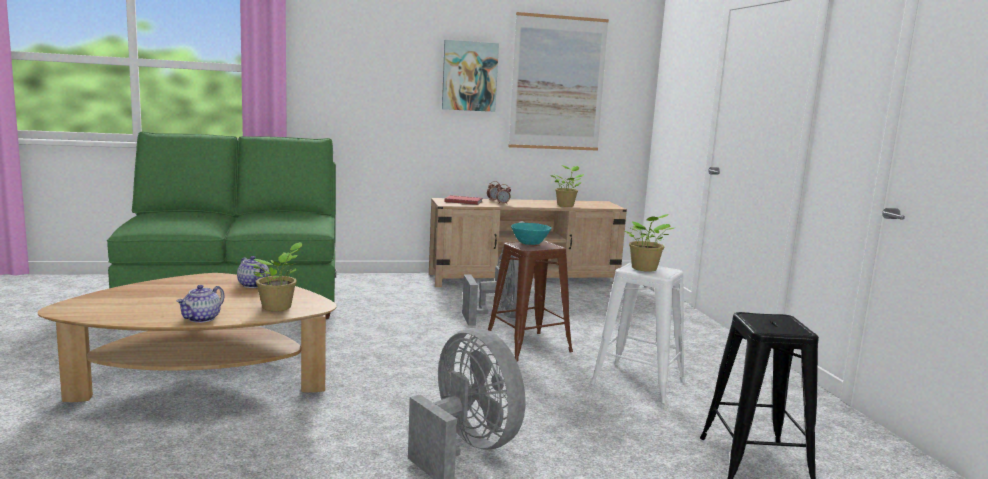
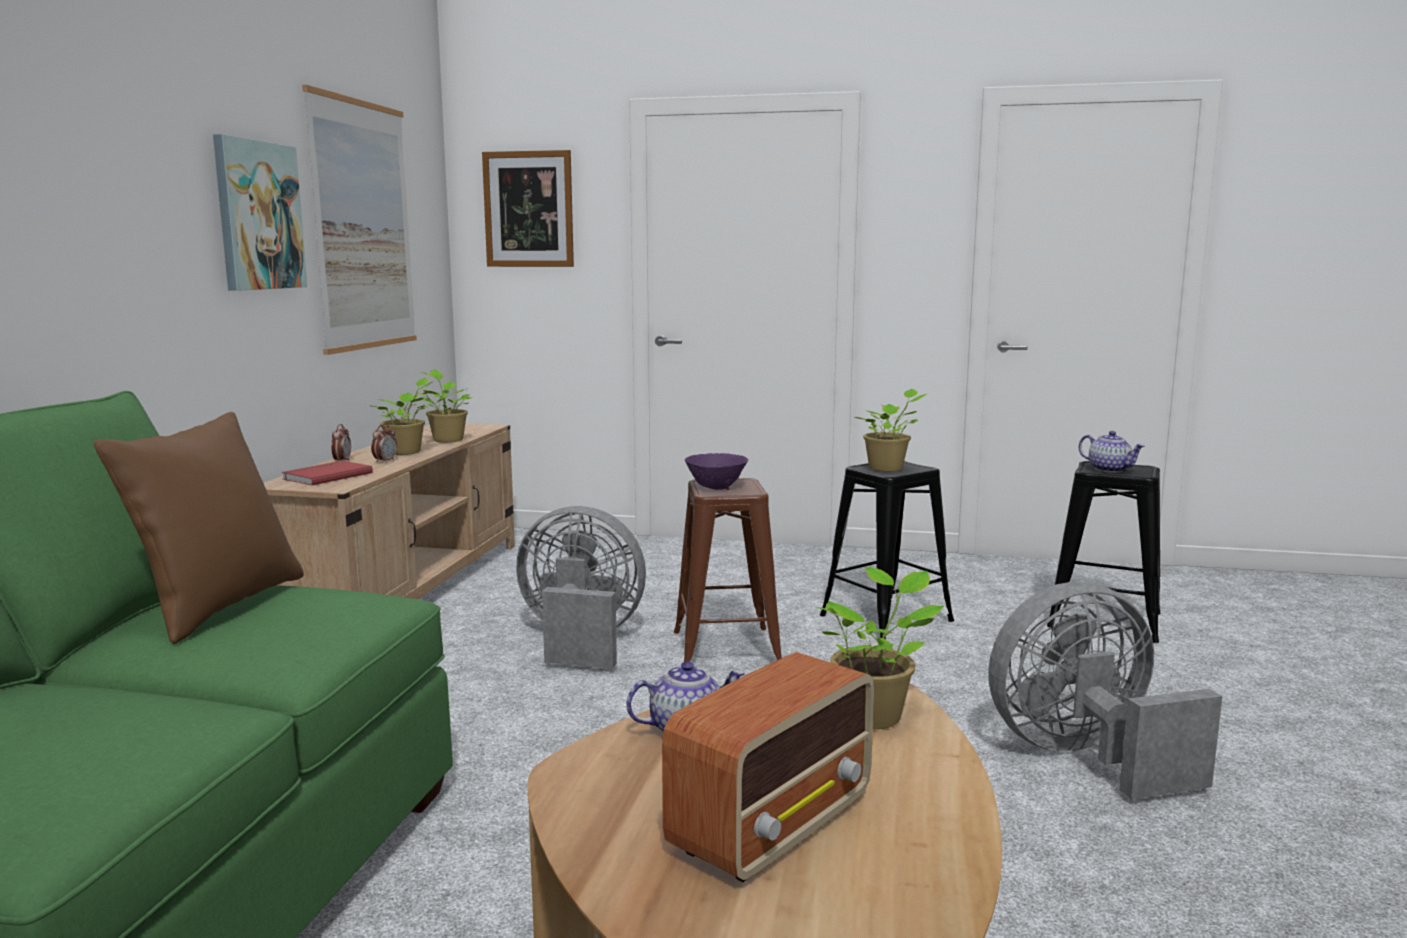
camera: 65 degrees left, 0 degrees up
teapot [176,285,224,323] -> teapot moved to [1079,431,1145,473]
turquoise bowl [511,223,552,245] -> purple bowl [685,453,748,490]
white stool [591,262,685,403] -> black stool [820,461,954,639]
none -> brown pillow [93,412,304,644]
none -> potted plant [373,378,432,455]
none -> picture [482,150,574,267]
none -> radio [662,652,874,883]

